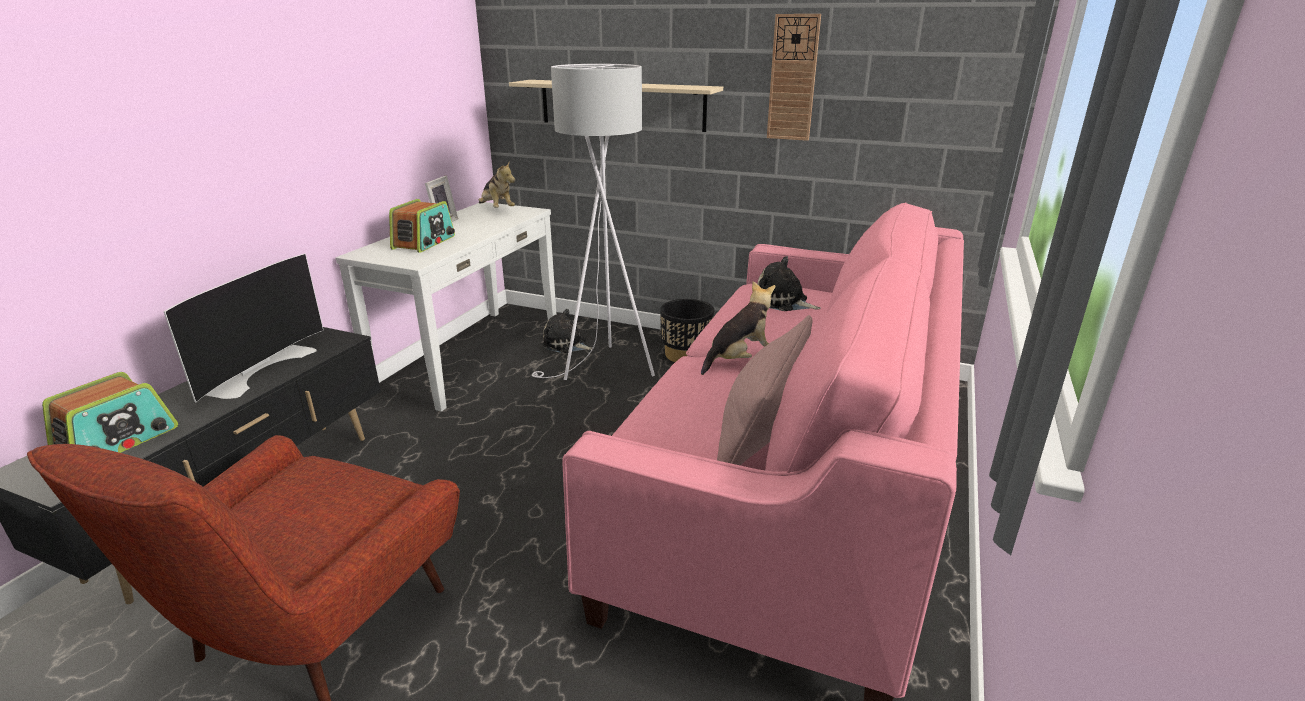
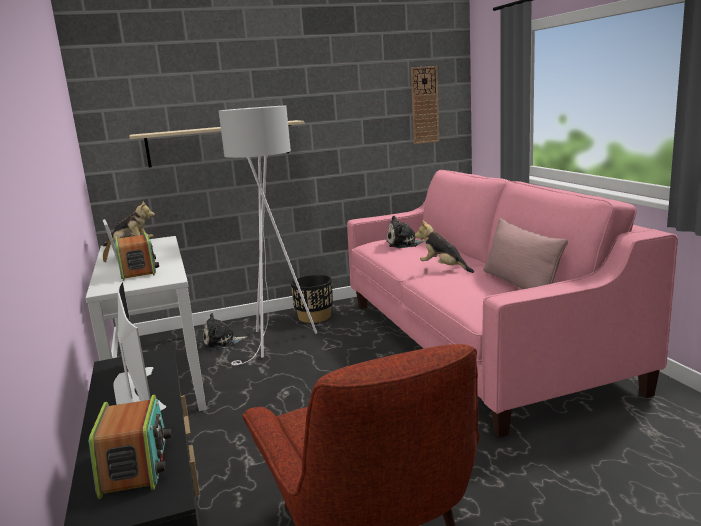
camera: 40 degrees left, 10 degrees down
plush toy [701,281,775,375] -> plush toy turned 60 degrees counterclockwise [415,220,474,273]
wall clock [767,14,821,141] -> wall clock moved to [411,66,439,144]

